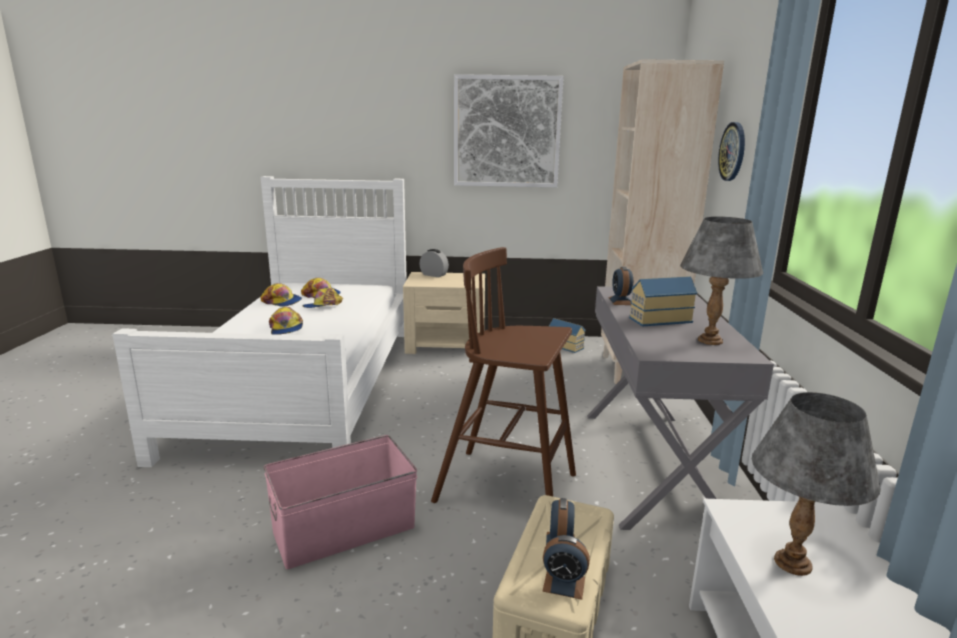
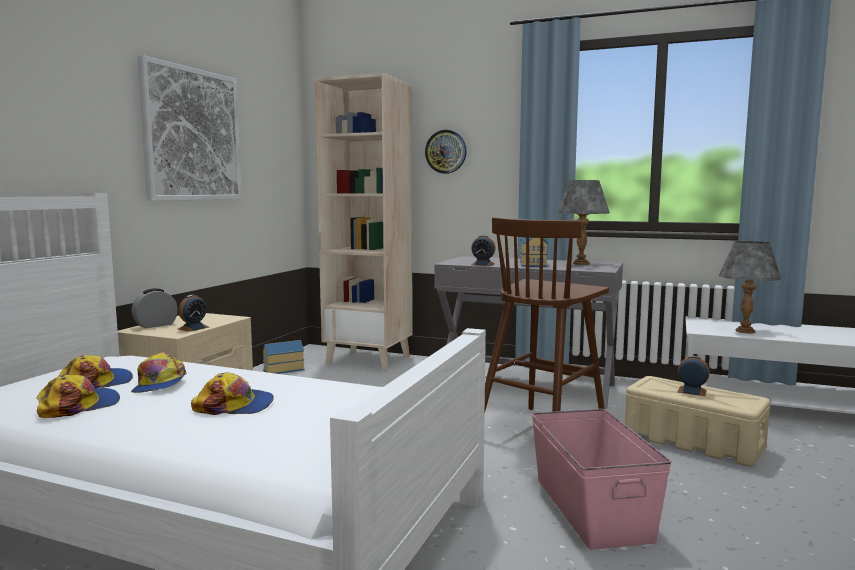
camera: 70 degrees left, 10 degrees down
alarm clock [542,535,590,600] -> alarm clock moved to [178,295,209,332]

